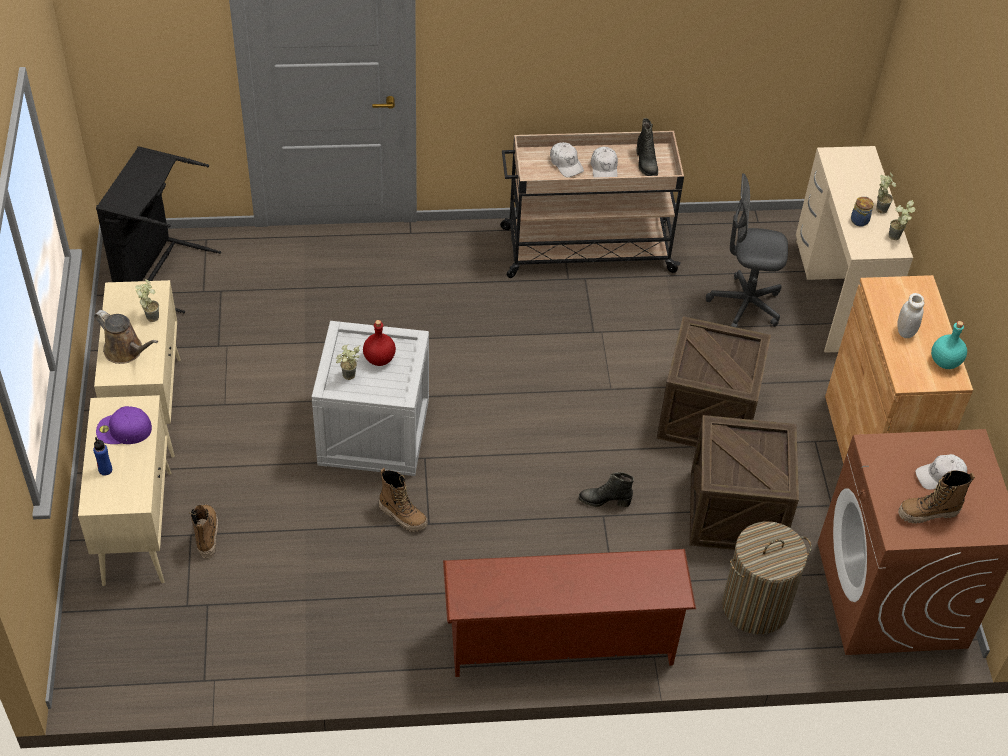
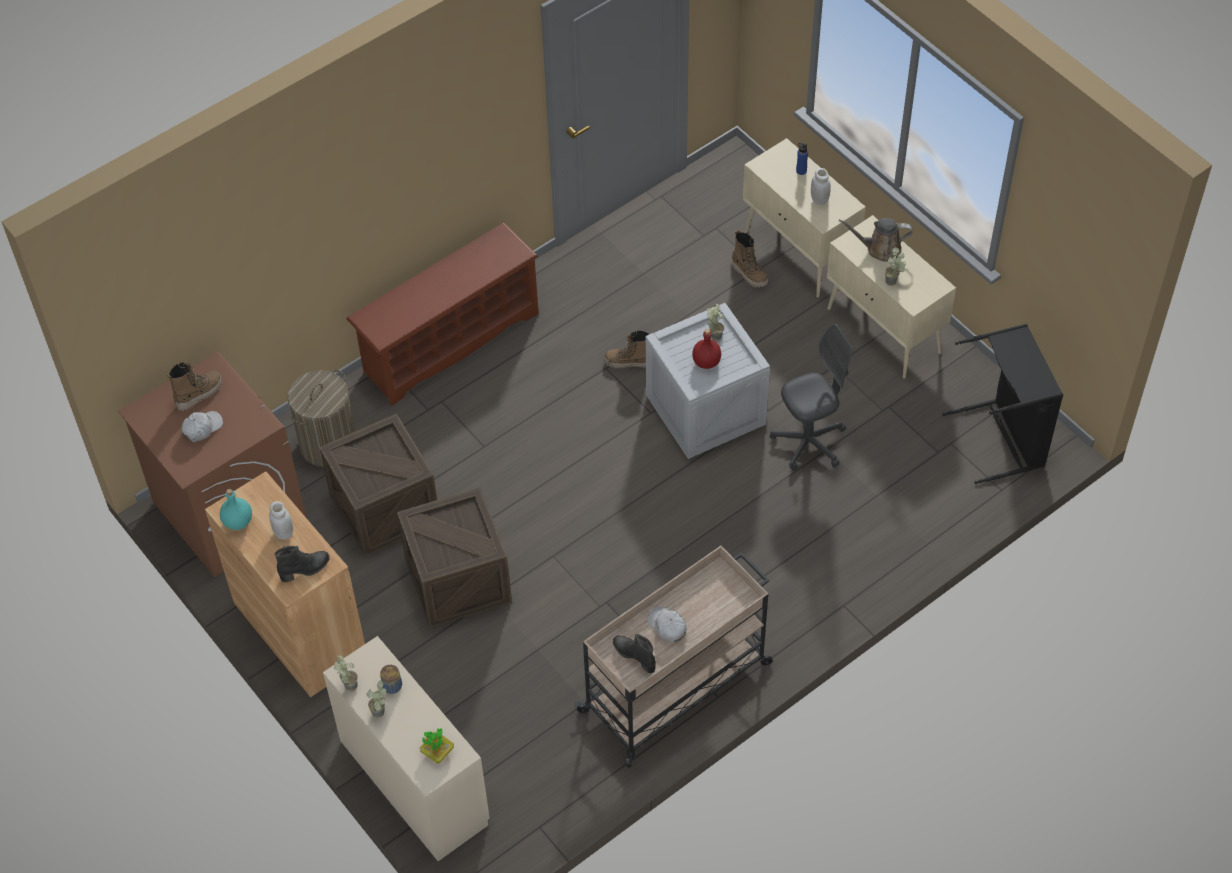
camera: 150 degrees right, 5 degrees up
purple cap [96,406,152,444] -> white jar [811,168,831,205]
white cap [550,142,584,177] -> none
black boot [579,472,634,507] -> black boot moved to [274,546,330,582]
grey office chair [706,173,788,328] -> grey office chair moved to [770,324,853,471]
none -> potted plant [420,728,454,764]

